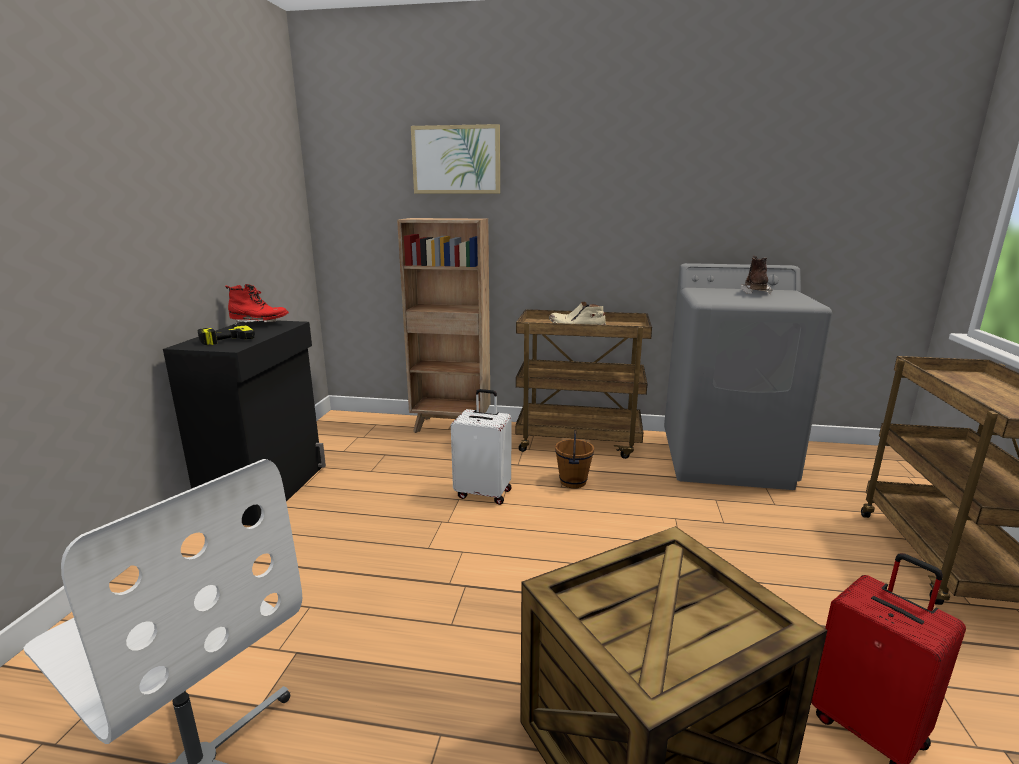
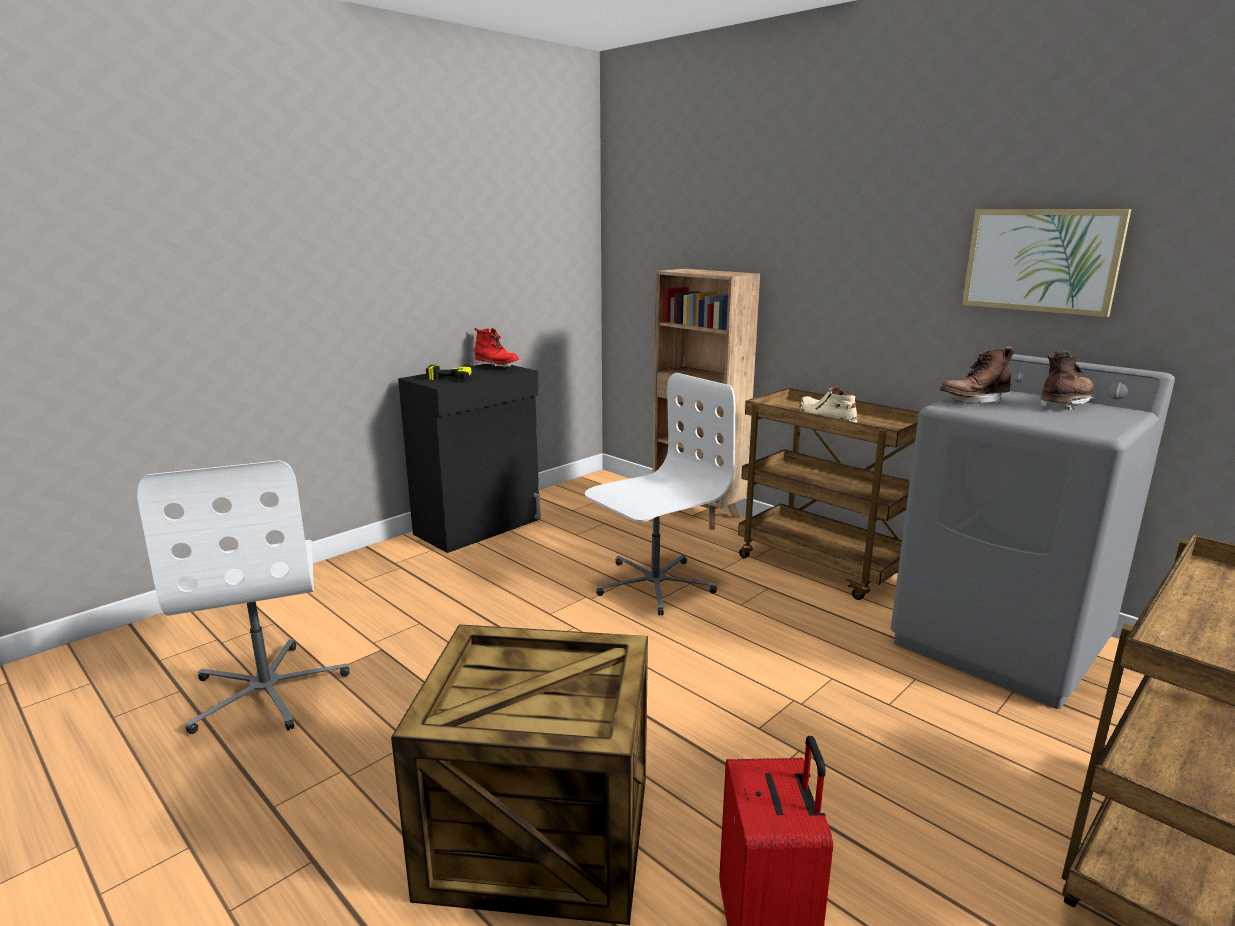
camera: 35 degrees right, 0 degrees up
picture [411,124,500,194] -> picture moved to [962,209,1131,317]
white suitcase [451,389,512,505] -> white office chair [585,373,735,616]
brown bucket [555,429,594,488] -> none
none -> brown boot [940,346,1015,404]

